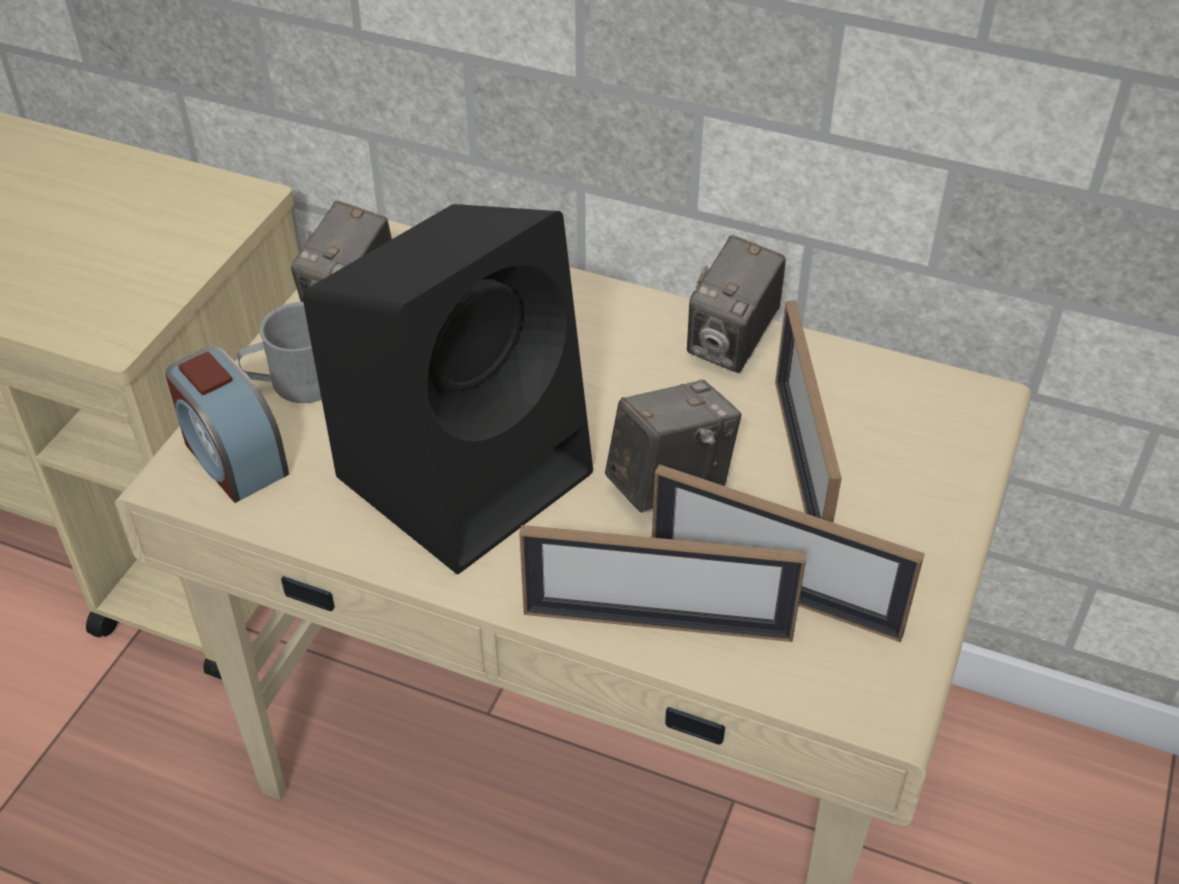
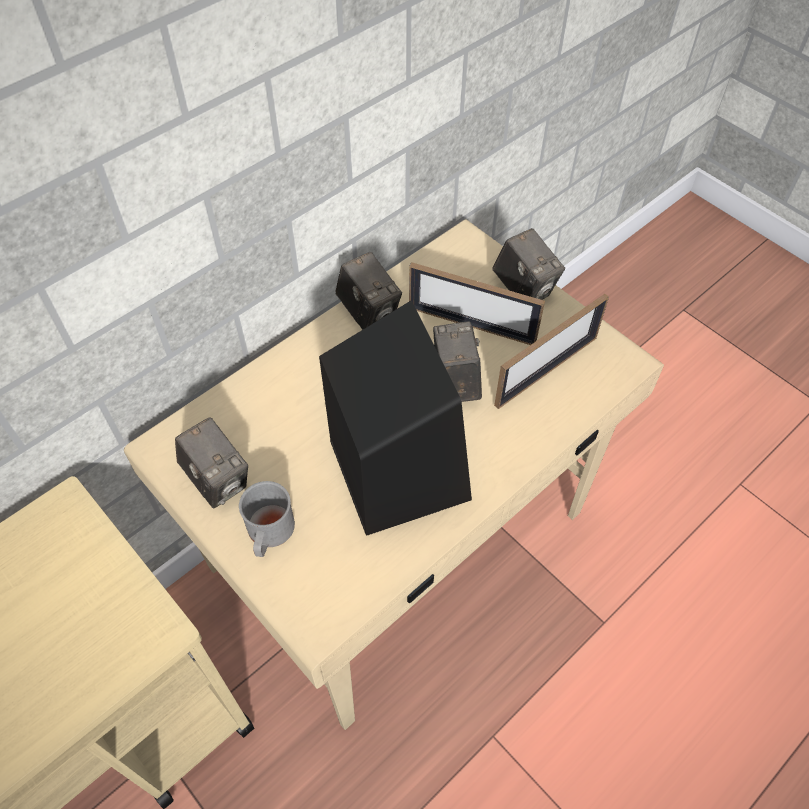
camera: 65 degrees left, 10 degrees up
alarm clock [165,347,289,503] -> none
picture frame [519,525,806,642] -> none
none -> camera [493,228,565,300]

